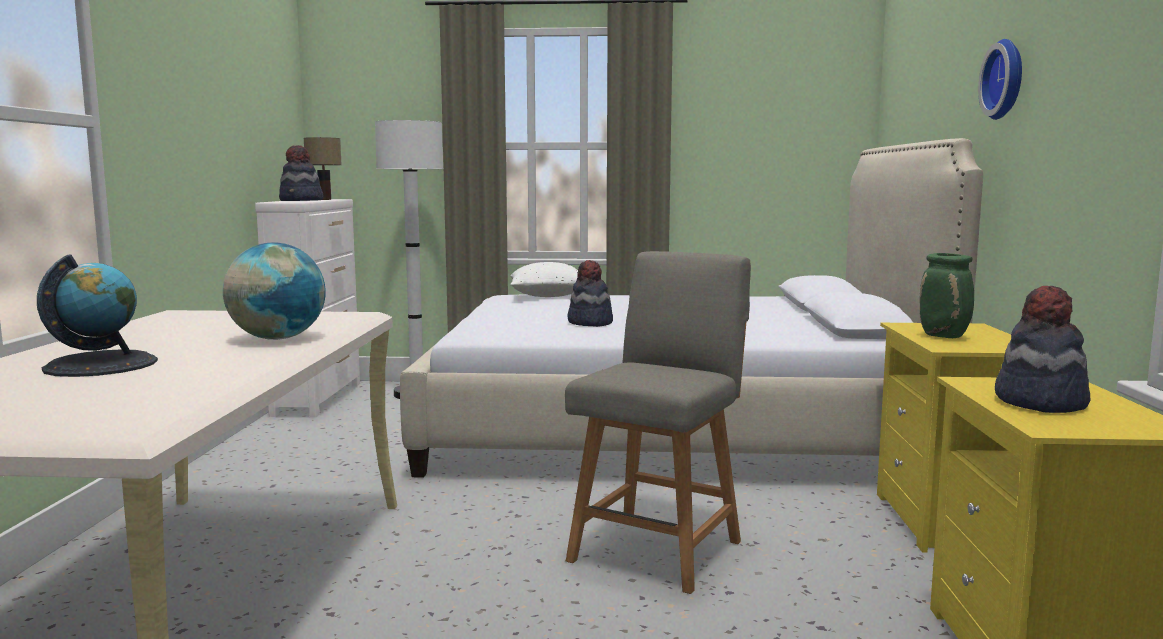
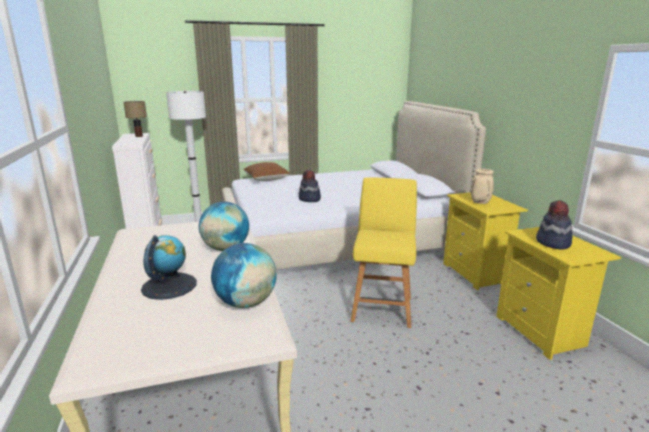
camera: 20 degrees left, 10 degrees up
hat [279,145,324,201] -> none
white pillow [510,262,578,297] -> brown pillow [243,162,291,181]
grey chair [565,251,751,594] -> yellow chair [350,177,417,328]
green vase [919,253,974,338] -> beige vase [471,168,494,204]
wall clock [978,39,1022,120] -> none
none -> globe [211,243,277,308]

